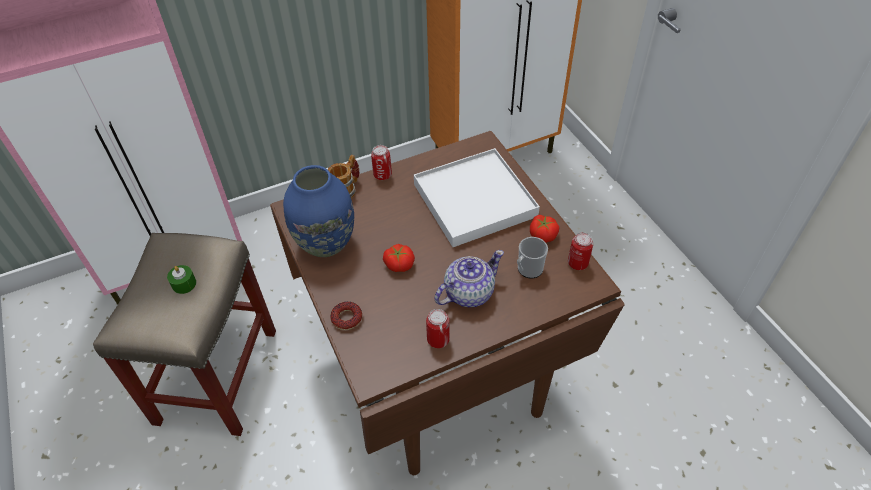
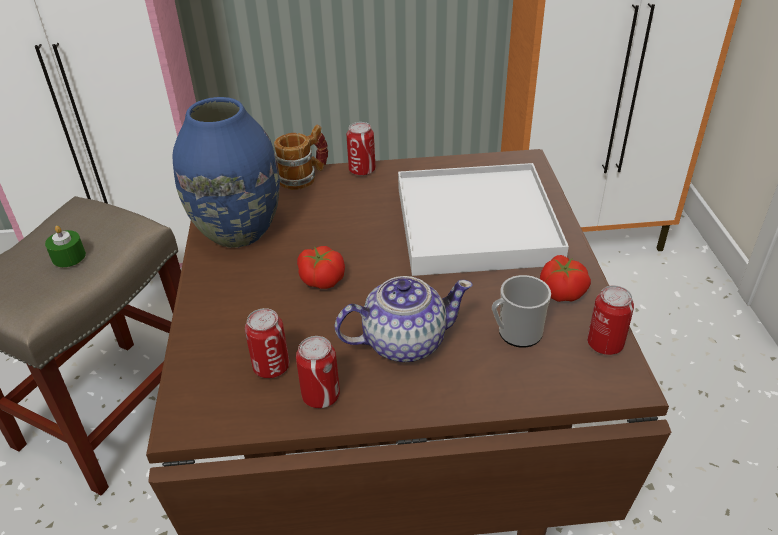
camera: 20 degrees right, 10 degrees down
donut [330,302,362,330] -> none
none -> can [245,308,289,378]

